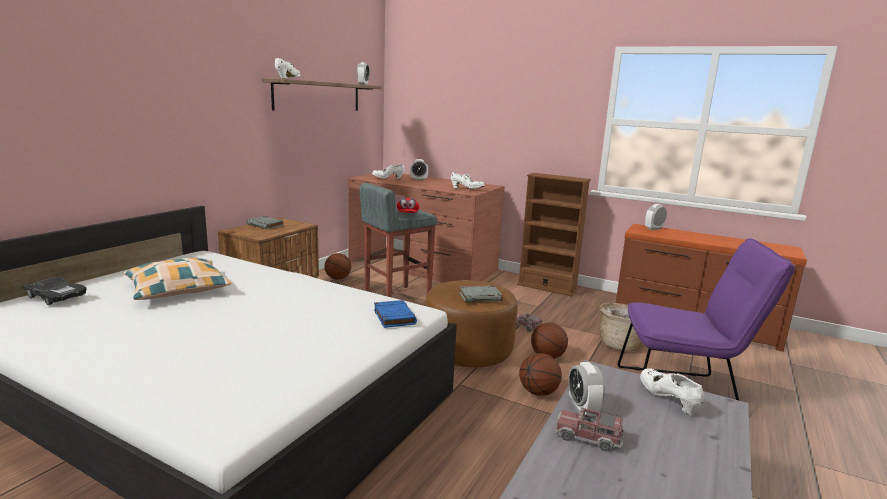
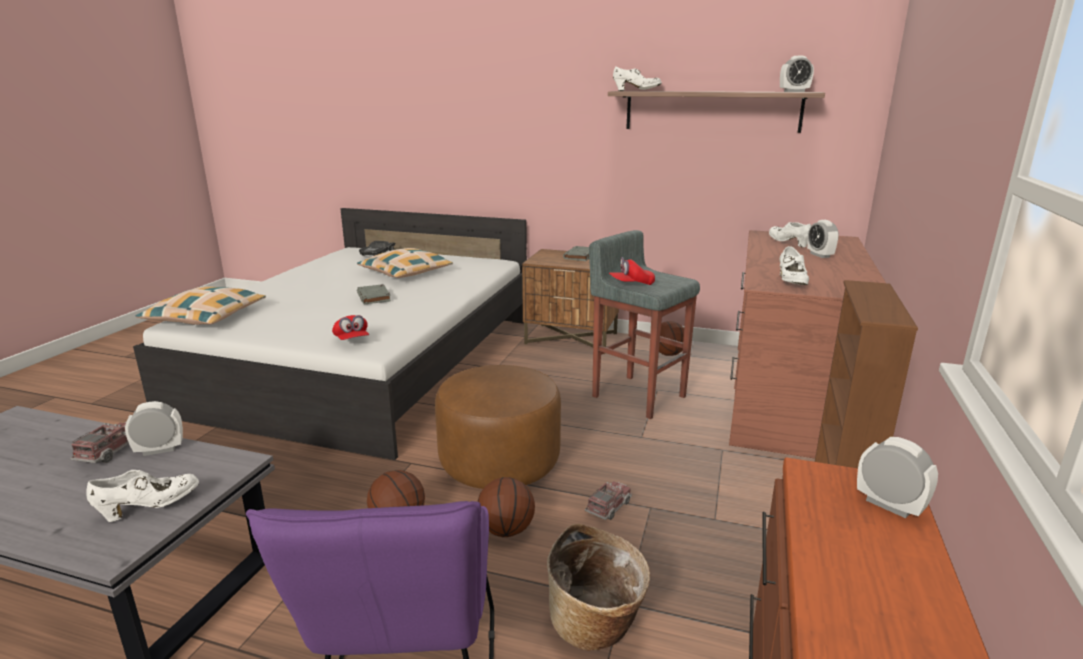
camera: 80 degrees right, 5 degrees up
blue book [374,300,417,328] -> red cap [332,315,369,340]
grey book [459,286,502,302] -> grey book moved to [357,284,391,304]
none -> pillow [136,286,266,325]

